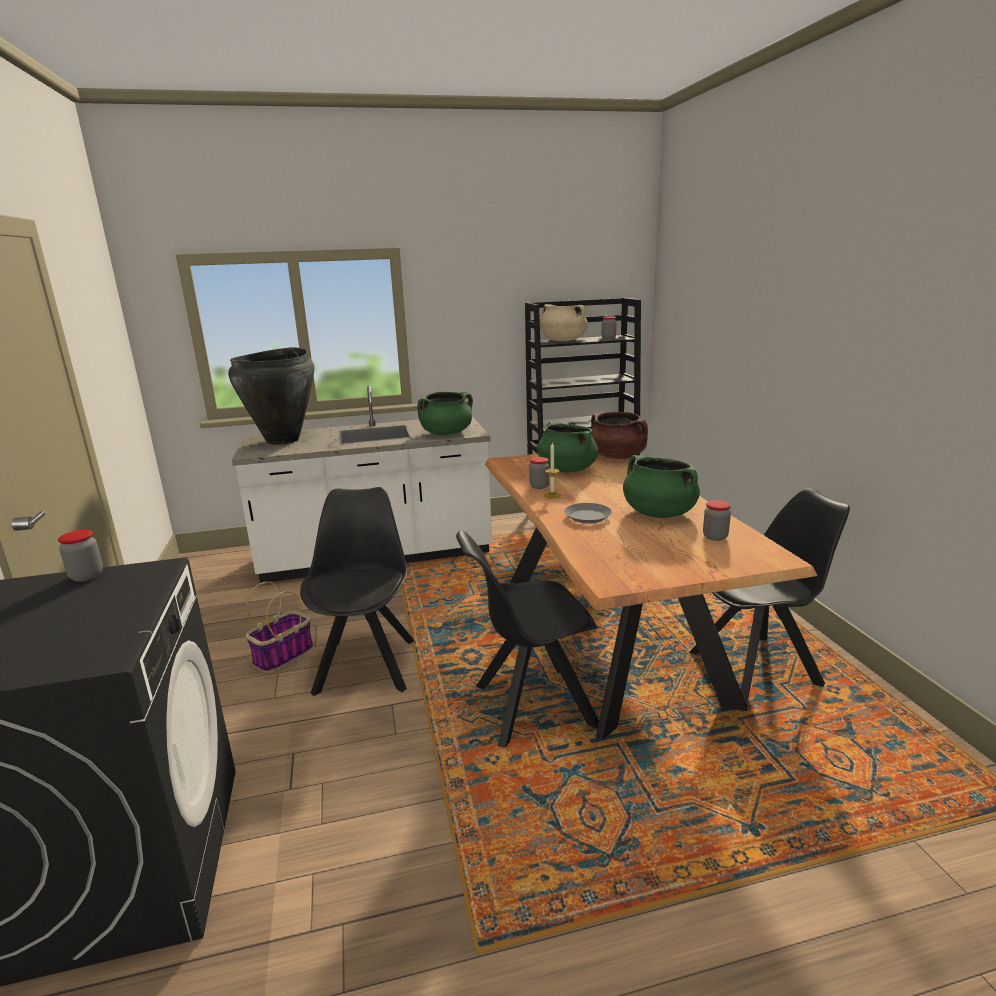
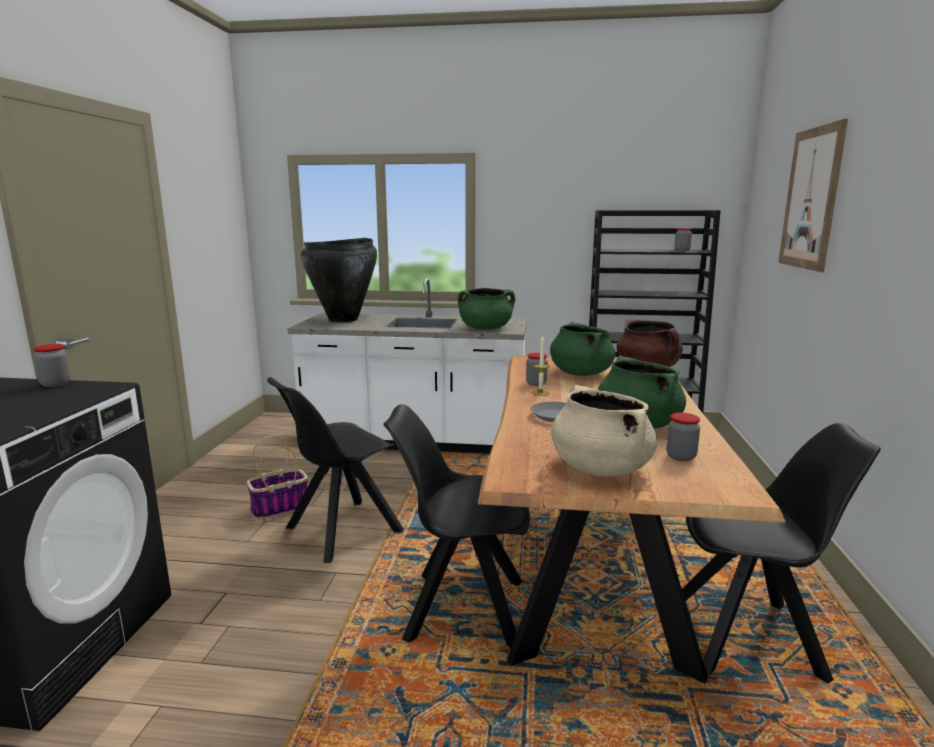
camera: 20 degrees right, 5 degrees down
black chair [300,487,415,696] -> black chair turned 150 degrees counterclockwise [267,377,404,563]
beige cooking pot [540,304,588,342] -> beige cooking pot moved to [551,385,657,476]
none -> picture [778,119,848,272]

